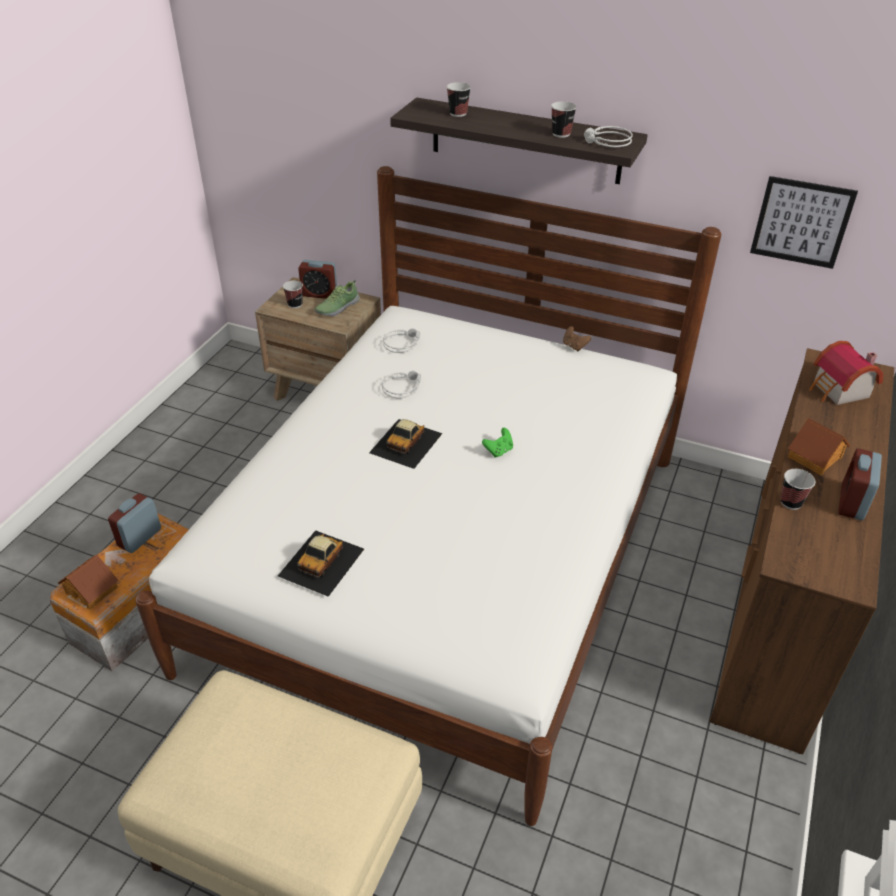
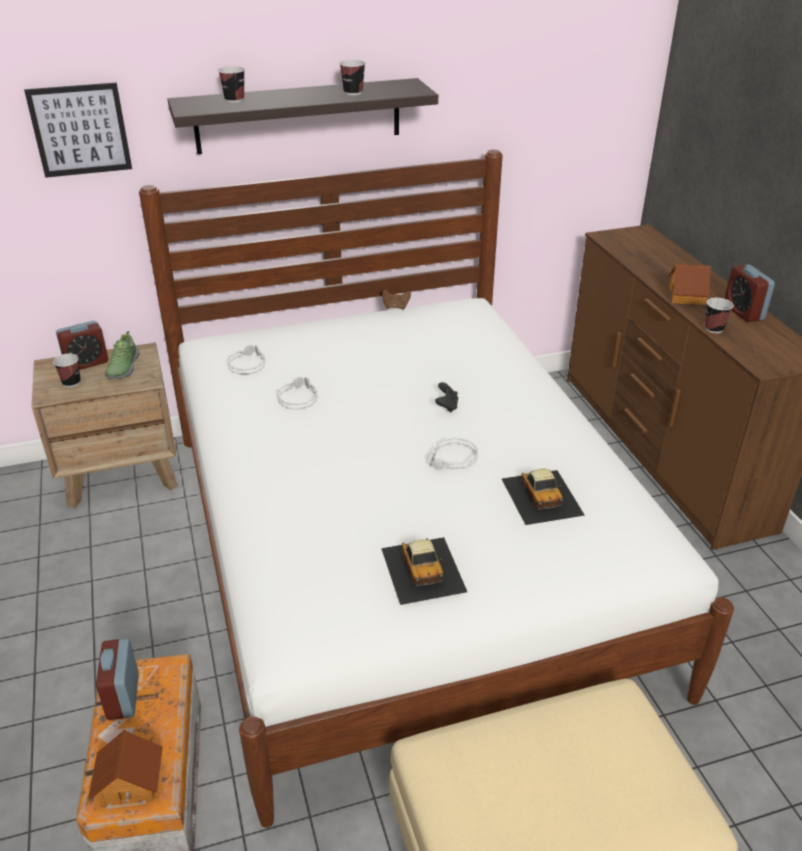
camera: 40 degrees left, 5 degrees down
toy car [369,419,443,469] -> toy car moved to [502,469,585,525]
green game controller [482,428,513,458] -> black game controller [435,382,458,412]
grey headphones [584,126,633,147] -> grey headphones moved to [429,437,478,470]
picture [750,176,858,269] -> picture moved to [24,82,132,178]
toy house [809,341,883,405] -> none

